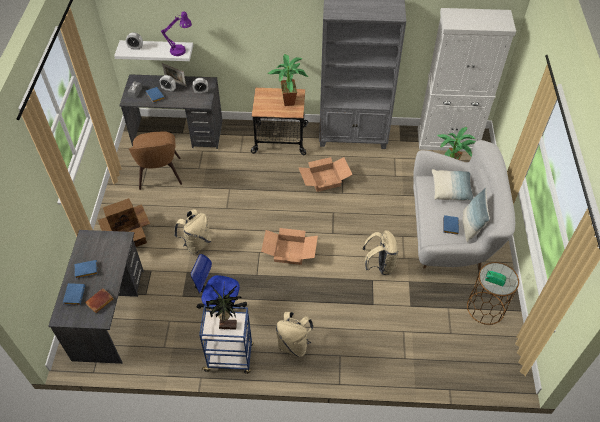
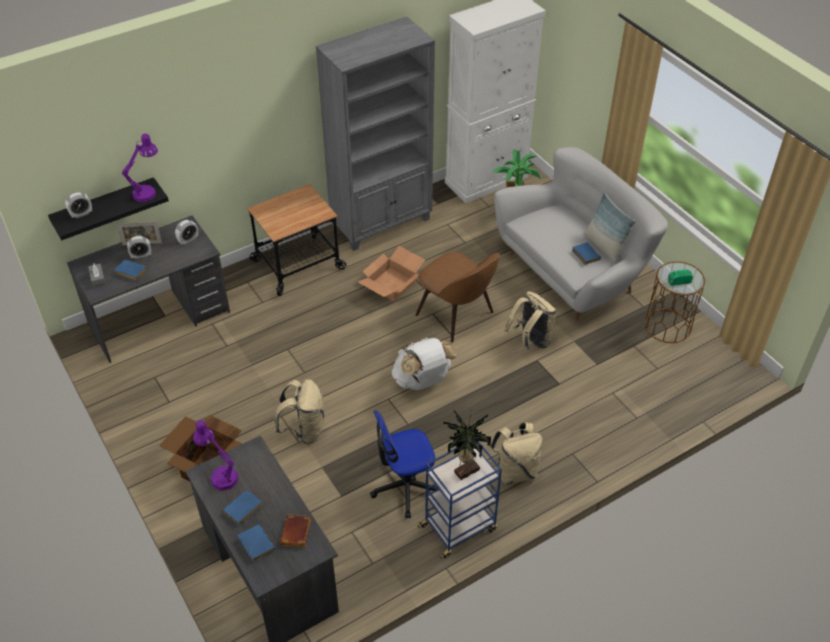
camera: 35 degrees left, 5 degrees down
white shelf [114,40,193,61] -> black shelf [48,177,169,240]
brown chair [129,131,182,190] -> brown chair moved to [415,252,500,343]
cardboard box [261,228,318,265] -> white backpack [392,337,457,390]
potted plant [267,54,308,106] -> none
pillow [432,169,473,201] -> none
none -> purple table lamp [193,420,238,490]

